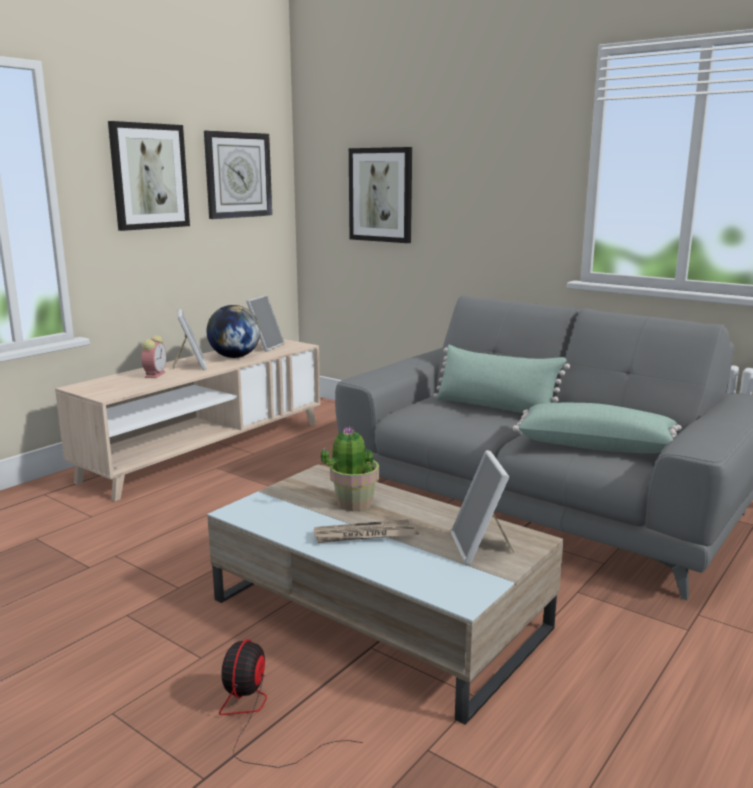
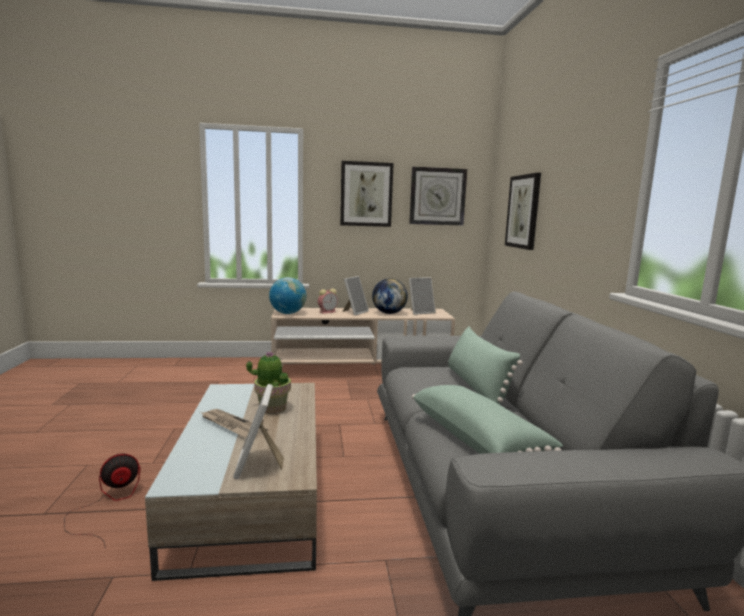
camera: 45 degrees right, 5 degrees down
picture frame [451,450,514,565] -> picture frame turned 45 degrees counterclockwise [233,384,284,479]
none -> globe [269,277,306,314]

